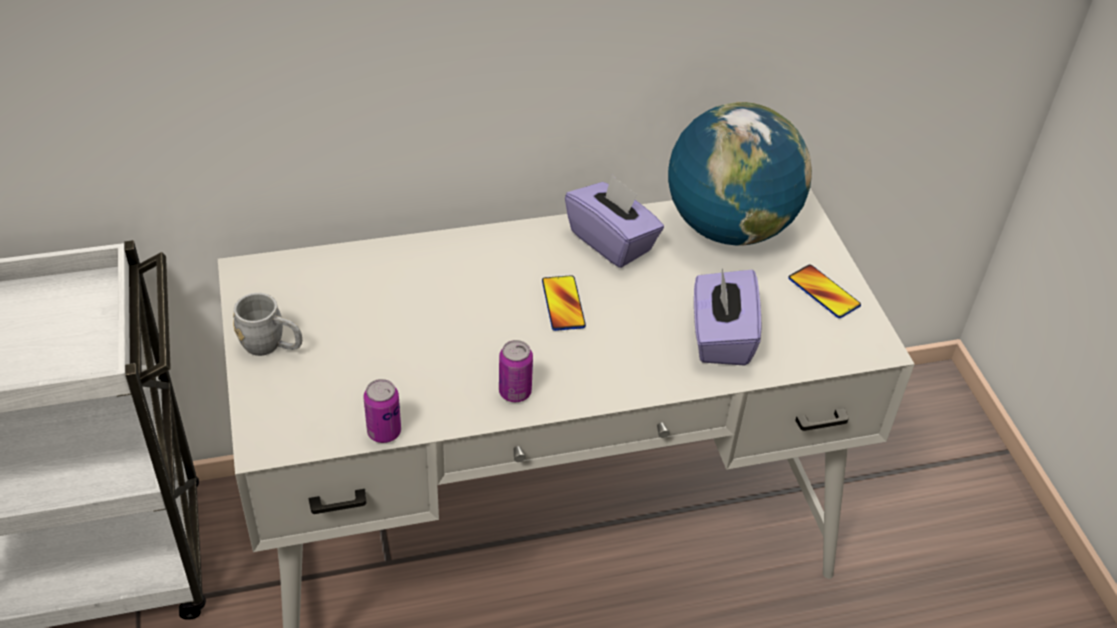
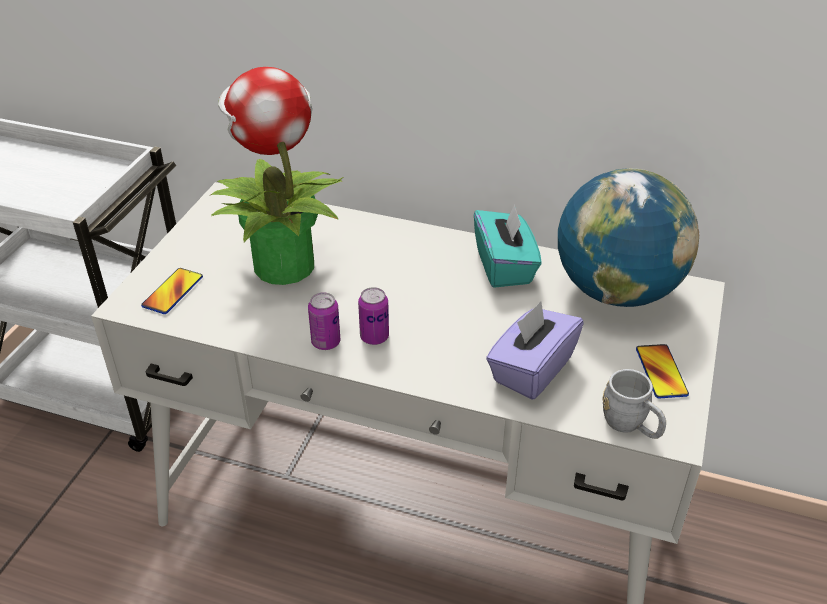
camera: 35 degrees right, 5 degrees down
grey mug [233,293,302,356] -> grey mug moved to [602,369,666,439]
can [364,379,401,443] -> can moved to [358,287,389,345]
phone [542,275,586,331] -> phone moved to [141,268,203,314]
purple tissue box [565,174,664,268] -> turquoise tissue box [474,204,542,288]
none -> potted plant [209,67,343,285]

